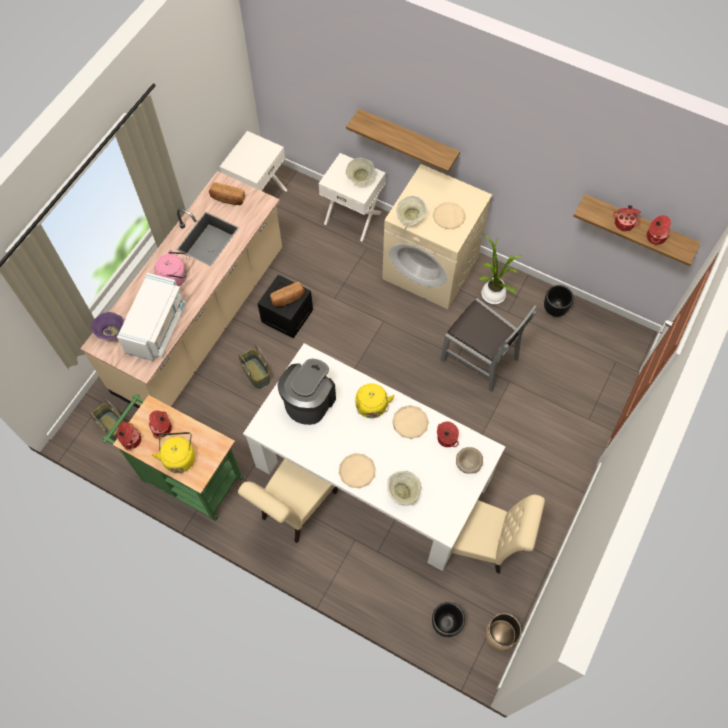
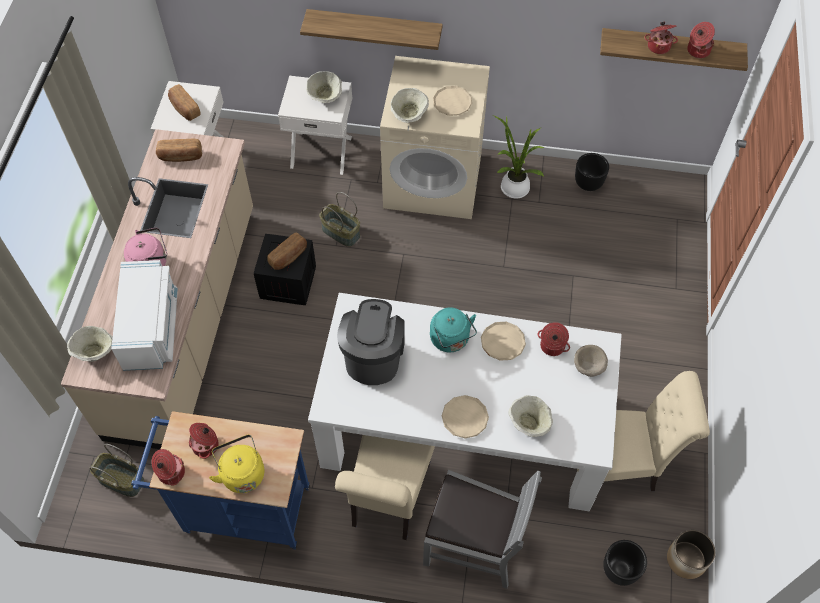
camera: 20 degrees left, 5 degrees down
purple bowl [91,312,124,340] -> beige bowl [67,326,113,362]
green cart [103,394,243,521] -> blue cart [131,411,310,549]
basket [239,345,270,389] -> basket moved to [319,192,360,247]
yellow kettle [356,383,395,418] -> turquoise kettle [430,307,477,352]
grey chair [441,298,536,392] -> grey chair moved to [423,470,542,589]
none -> bread [168,84,201,121]

